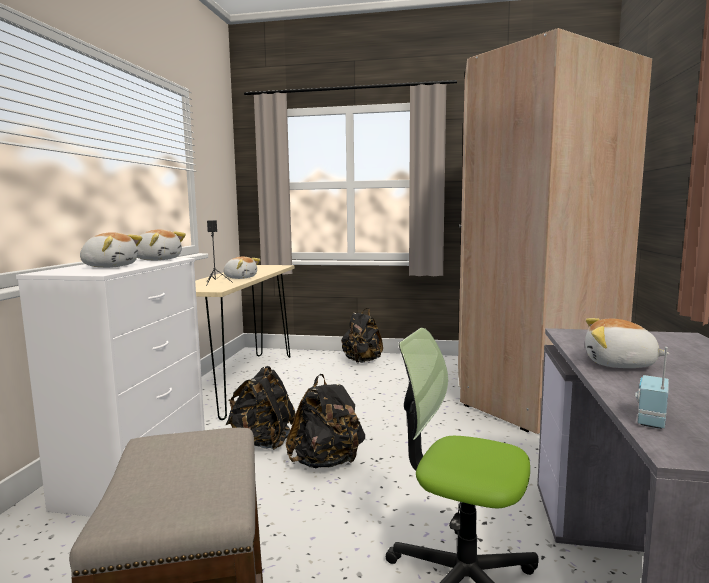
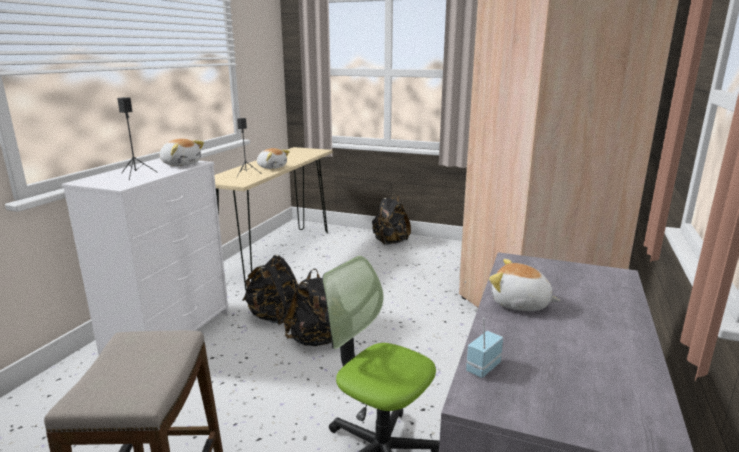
camera: 10 degrees right, 10 degrees up
plush toy [80,232,143,268] -> black speaker [117,97,158,180]

